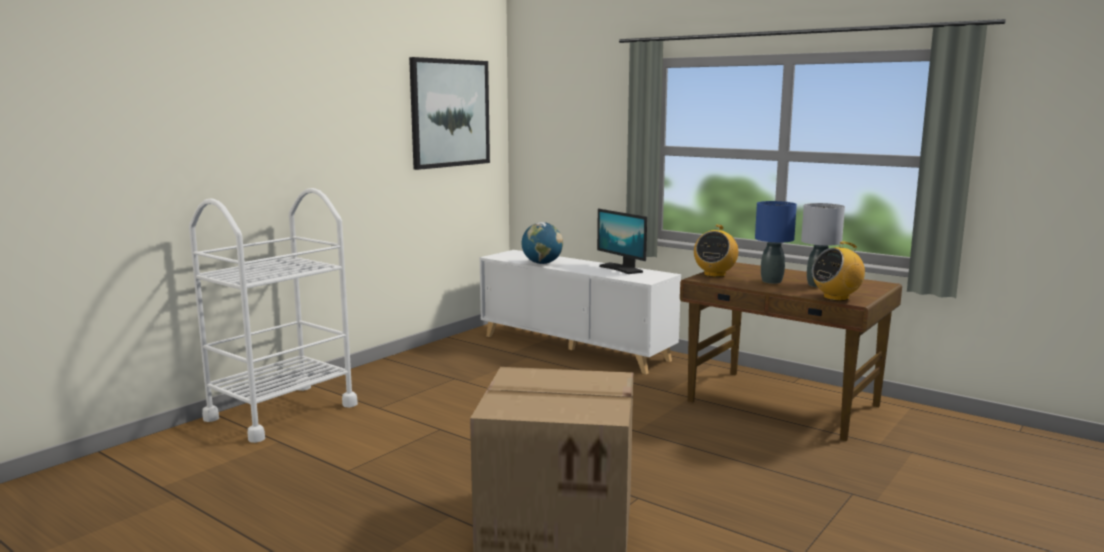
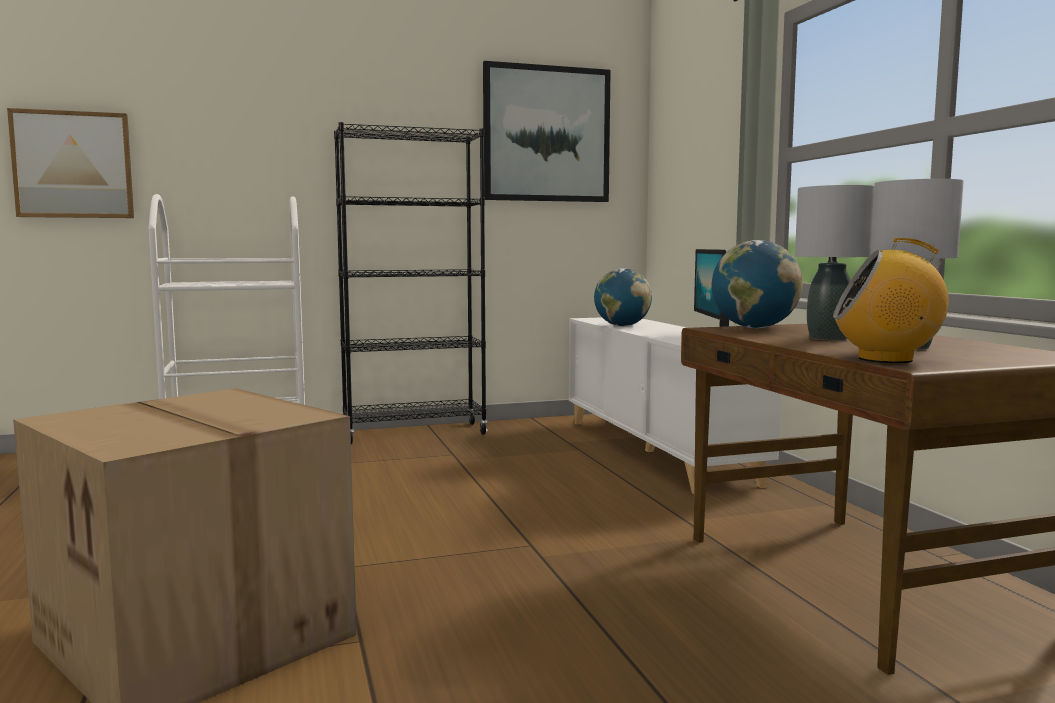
camera: 35 degrees right, 5 degrees down
radio [694,225,738,277] -> globe [712,240,803,328]
blue table lamp [755,201,797,284] -> grey table lamp [795,185,875,341]
none -> picture [7,108,134,218]
none -> black bookcase [334,122,488,444]

